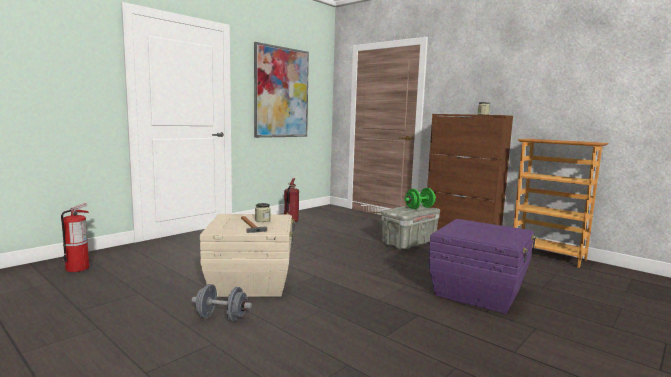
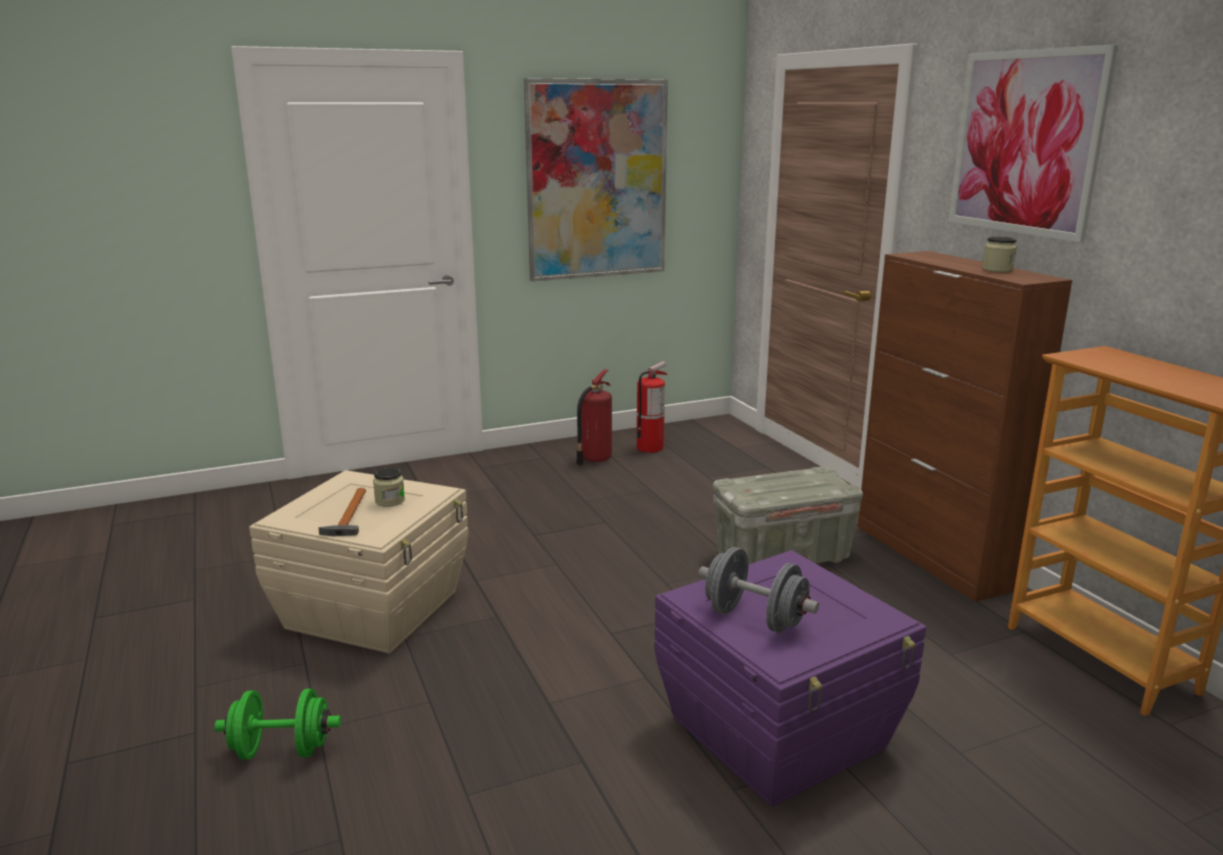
camera: 25 degrees right, 10 degrees up
fire extinguisher [61,203,89,272] -> fire extinguisher moved to [636,361,667,453]
grey dumbbell [192,284,252,322] -> grey dumbbell moved to [699,547,819,633]
green dumbbell [404,188,436,209] -> green dumbbell moved to [215,689,341,760]
none -> picture [949,45,1118,242]

